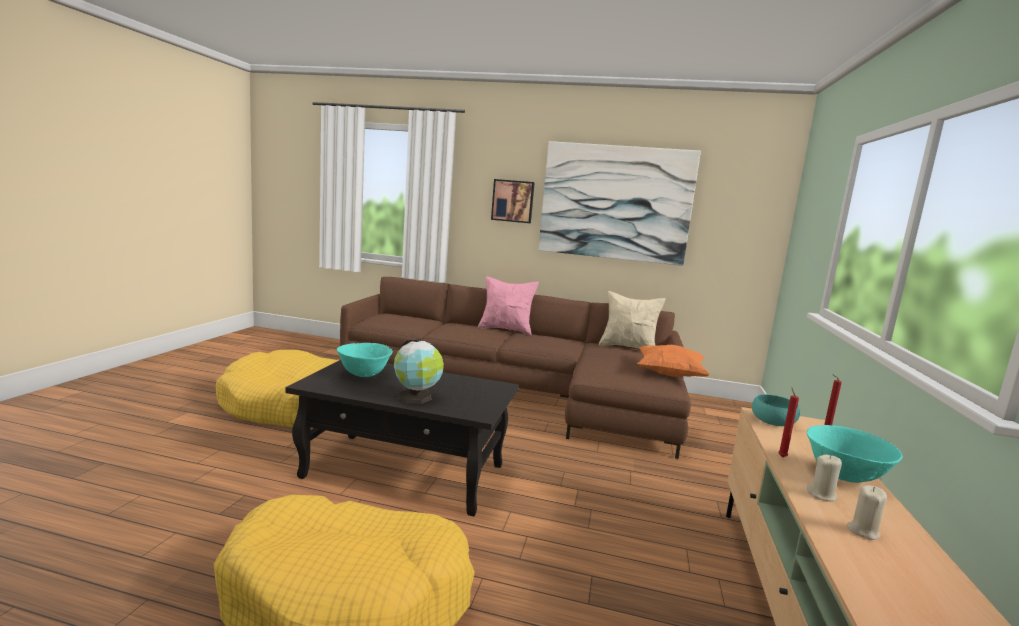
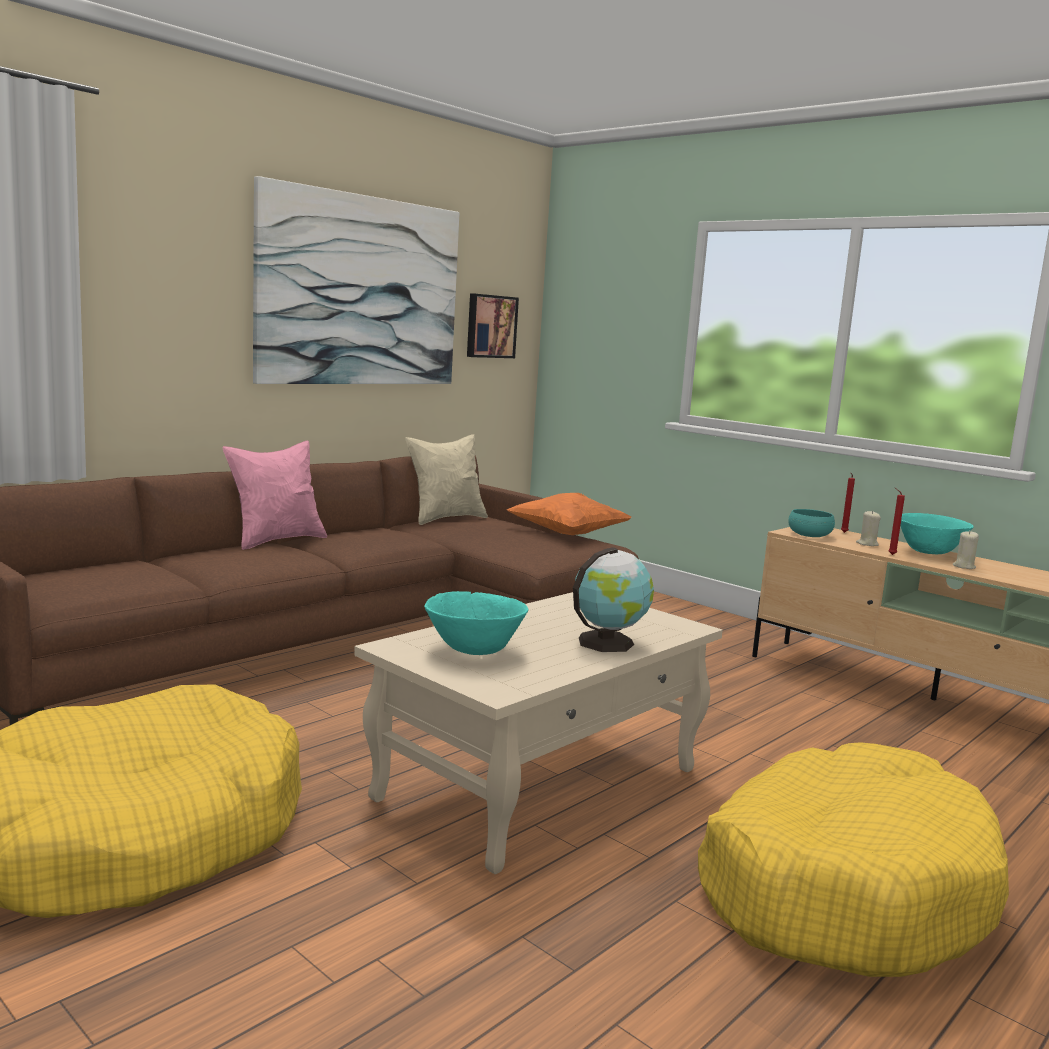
camera: 60 degrees left, 0 degrees up
black coffee table [286,360,519,516] -> beige coffee table [354,592,723,874]
picture [491,179,535,223] -> picture moved to [467,293,519,358]
beige candle [847,485,887,540] -> beige candle moved to [856,510,881,546]

